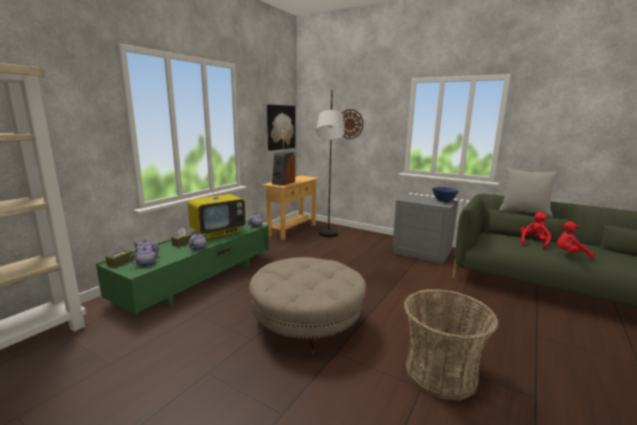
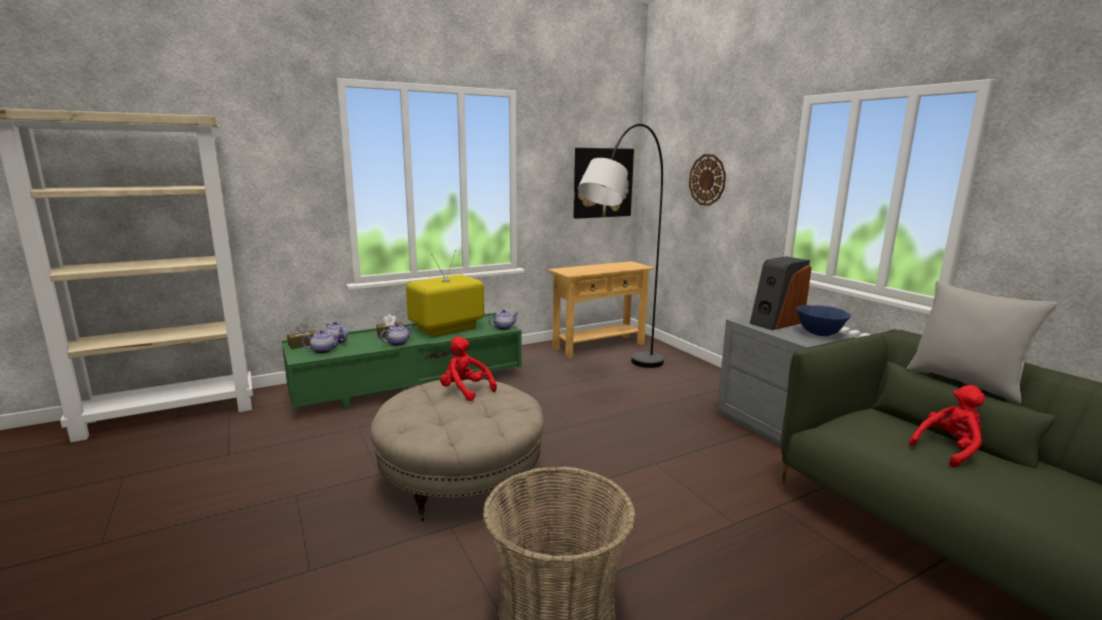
camera: 30 degrees right, 0 degrees up
television [188,177,246,239] -> television turned 150 degrees clockwise [406,250,484,337]
speaker [272,152,295,186] -> speaker moved to [750,256,811,330]
red plush toy [557,221,594,258] -> red plush toy moved to [440,337,497,401]

